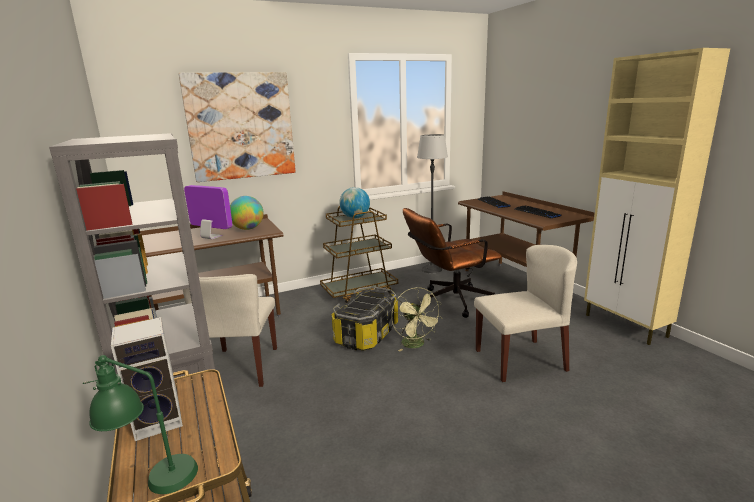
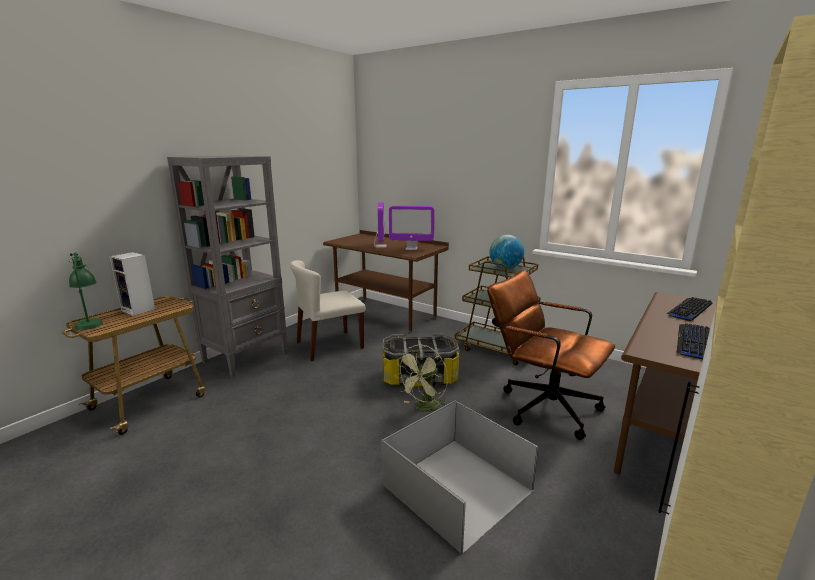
camera: 60 degrees right, 0 degrees up
picture [179,72,296,182] -> none
globe [230,196,264,230] -> monitor [389,206,435,250]
floor lamp [417,134,448,273] -> none
beige chair [474,245,577,382] -> grey storage box [381,400,538,553]

